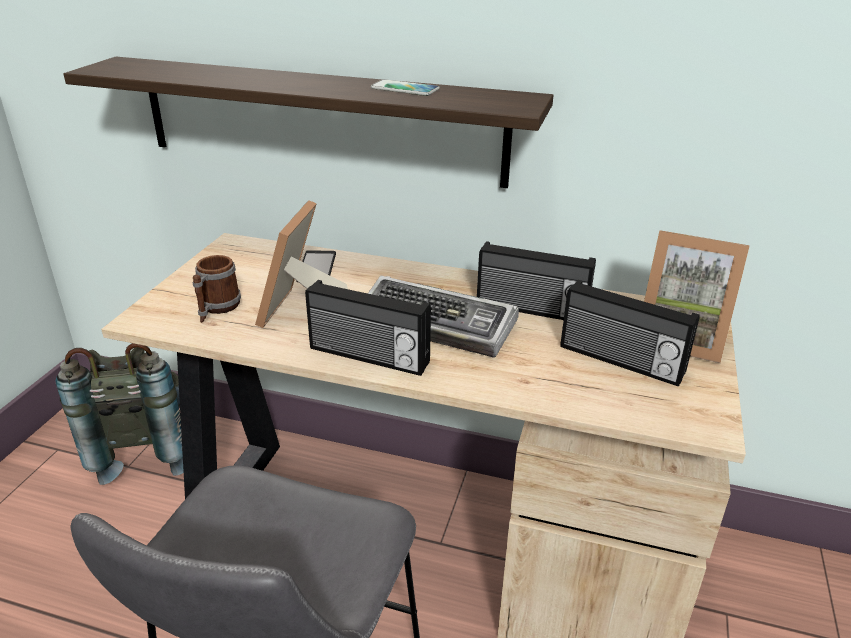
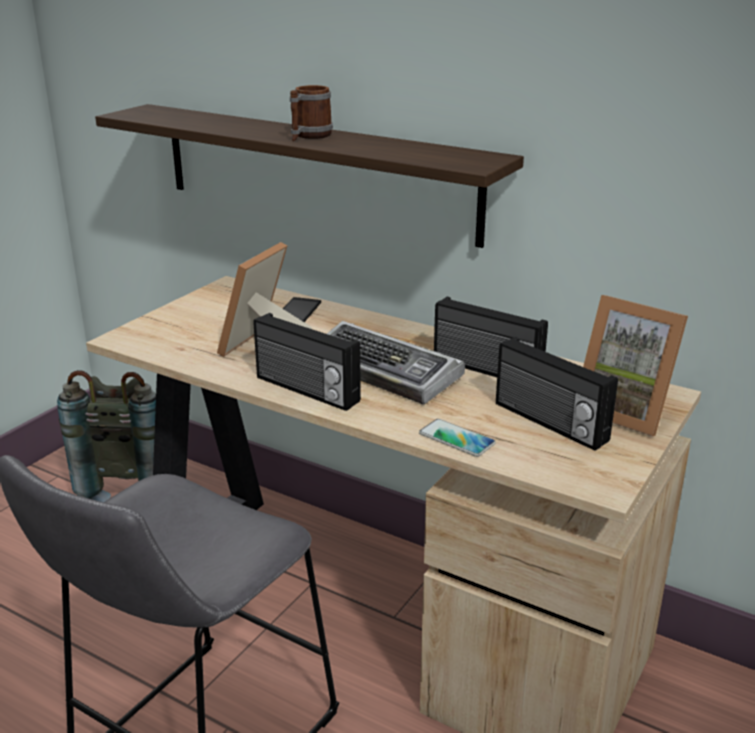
camera: 15 degrees right, 5 degrees down
mug [193,255,241,323] -> mug moved to [290,85,333,141]
phone [371,79,439,96] -> phone moved to [419,419,496,457]

